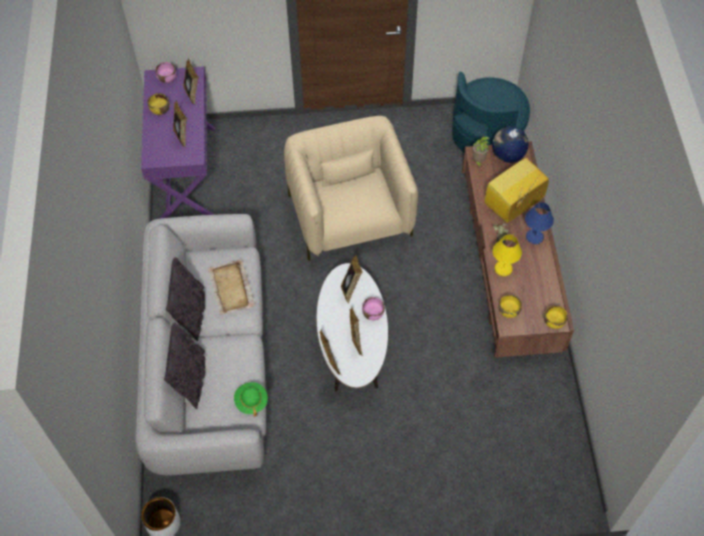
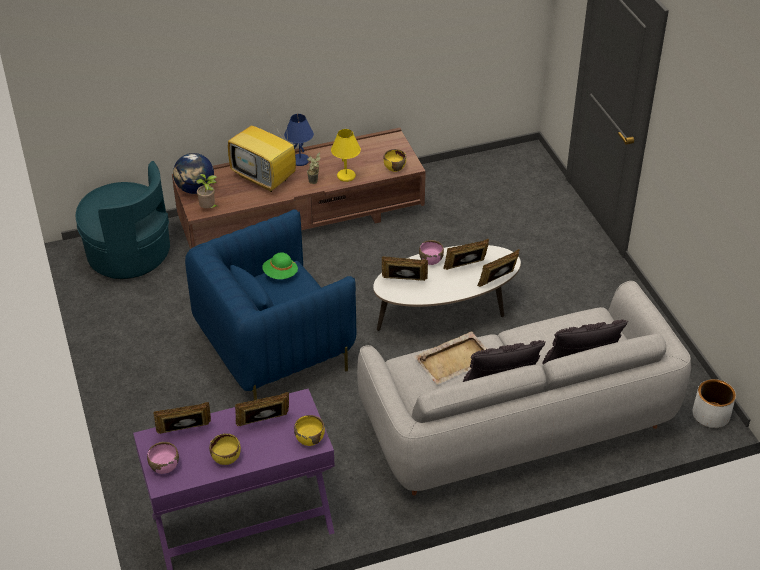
camera: 105 degrees left, 15 degrees down
green hat [234,382,268,417] -> green hat moved to [262,252,298,279]
beige armchair [284,116,418,261] -> blue armchair [185,209,356,400]
yellow bowl [544,305,568,329] -> yellow bowl moved to [294,415,325,446]

